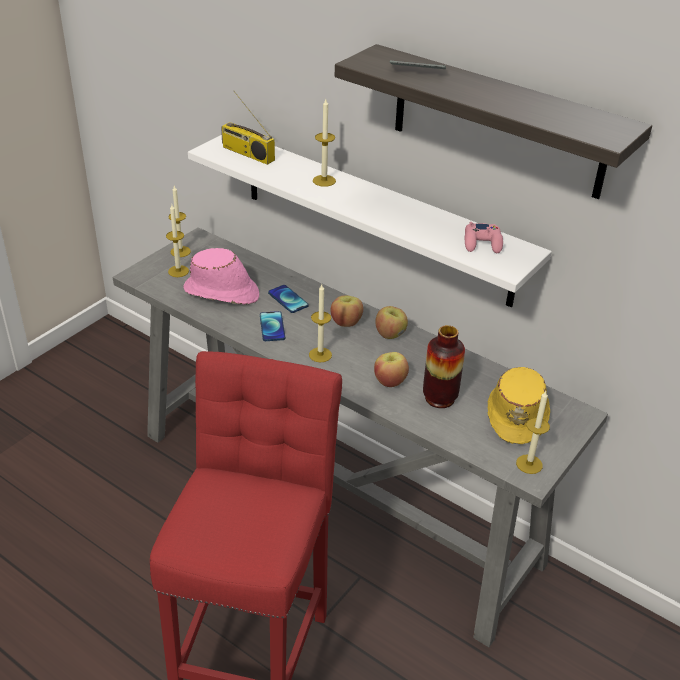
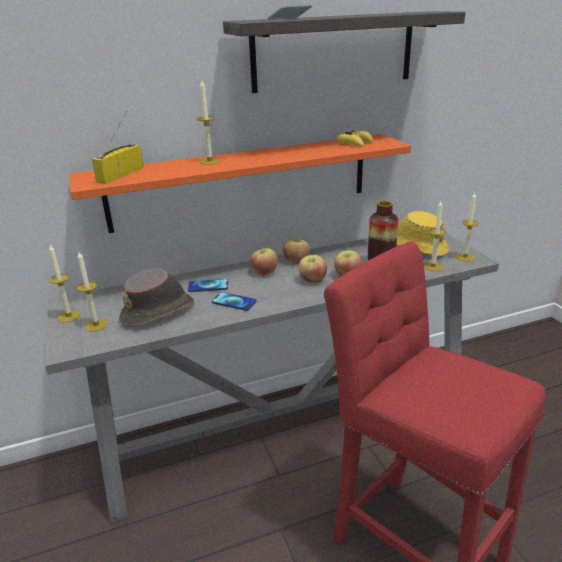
camera: 55 degrees left, 10 degrees down
pink hat [183,248,259,305] -> brown hat [119,268,194,327]
white shelf [188,135,552,307] -> orange shelf [69,134,411,233]
radio [221,91,275,165] -> radio turned 135 degrees clockwise [92,111,143,184]
candle [309,285,332,362] -> candle moved to [424,201,446,271]
pink game controller [465,222,503,253] -> yellow game controller [337,129,373,147]
none -> apple [299,255,327,283]

